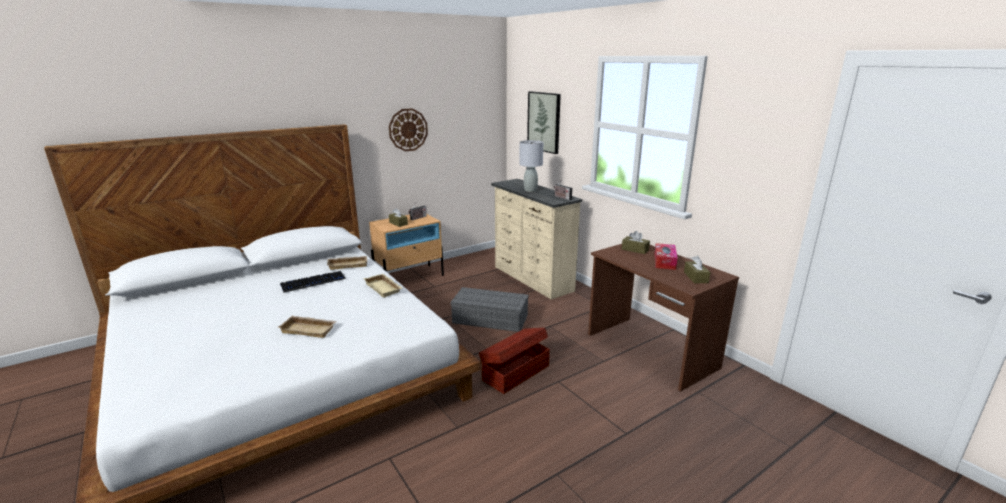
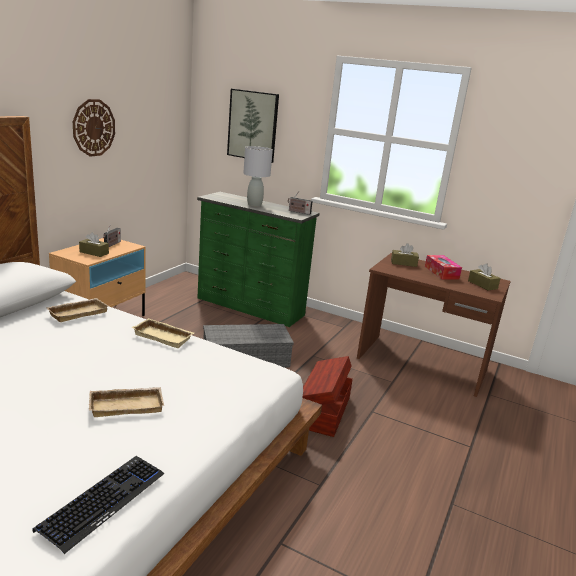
camera: 30 degrees left, 0 degrees up
keyboard [280,271,346,293] -> keyboard moved to [32,456,164,554]
beige dresser [491,179,582,299] -> green dresser [197,192,320,327]

